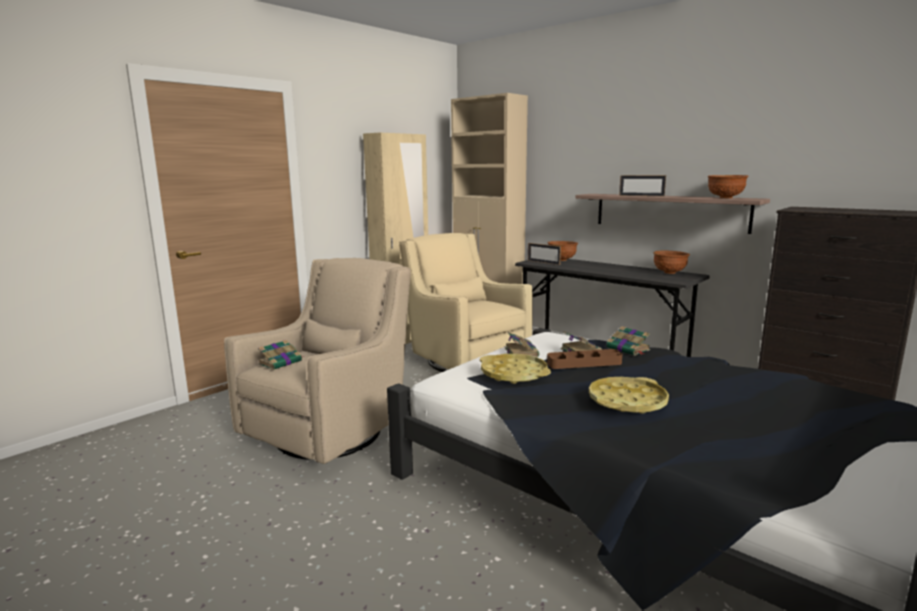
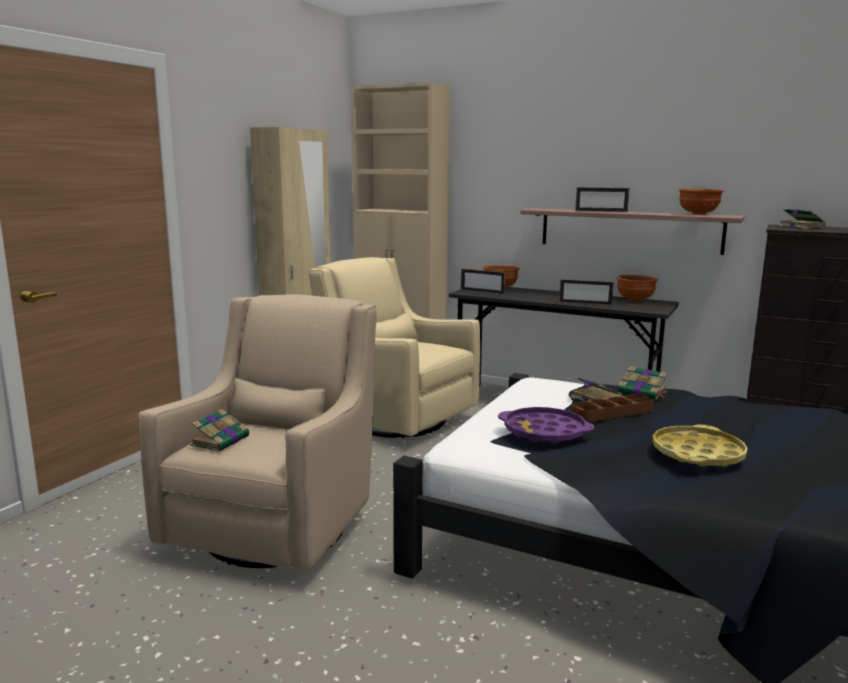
camera: 15 degrees left, 0 degrees up
yellow tray [480,354,551,384] -> purple tray [498,407,594,444]
book [505,332,539,357] -> book moved to [779,208,826,229]
none -> picture frame [559,279,614,306]

